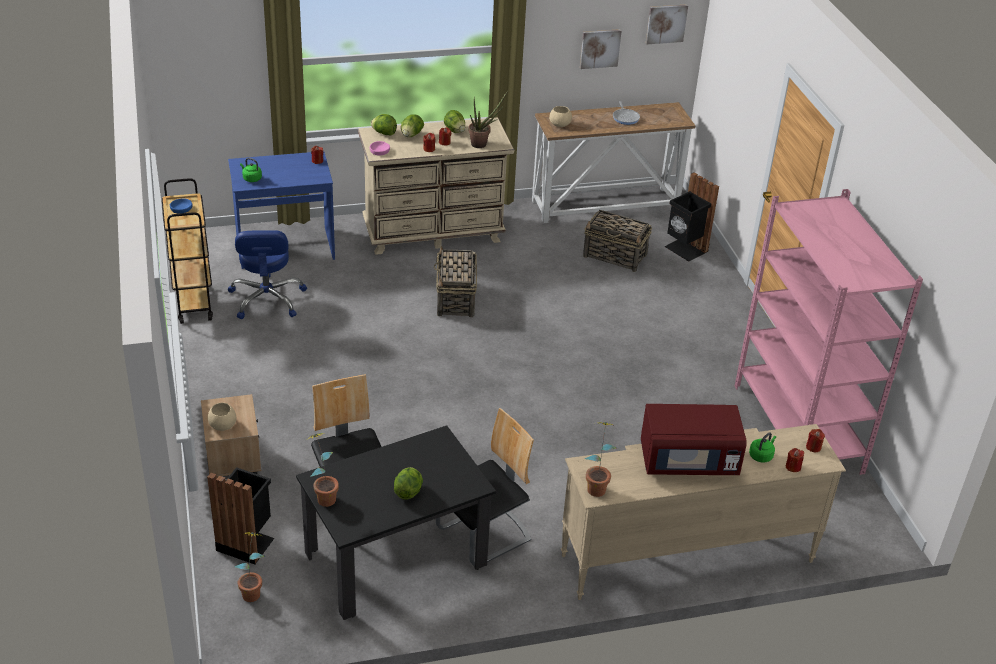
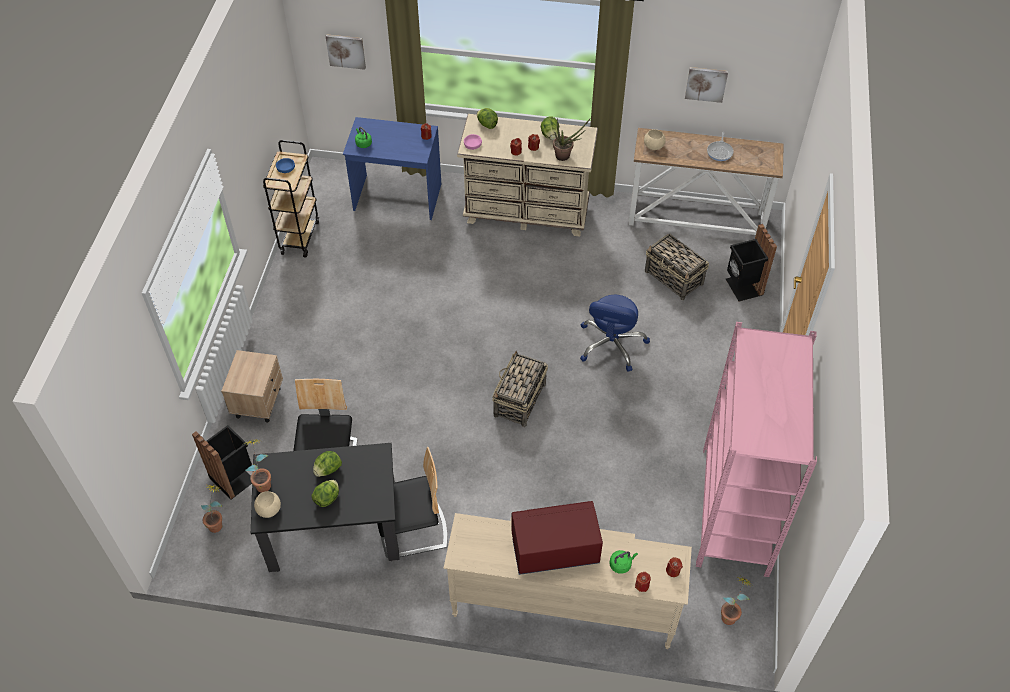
camera: 25 degrees right, 15 degrees up
beige bowl [208,403,236,431] -> beige bowl moved to [254,491,281,518]
blue office chair [228,230,307,319] -> blue office chair moved to [580,295,650,371]
lettuce [401,114,424,137] -> lettuce moved to [313,451,342,477]
basket [433,246,477,317] -> basket moved to [492,351,548,427]
potted plant [585,422,617,497] -> potted plant moved to [721,577,752,625]
red microwave [641,404,746,475] -> red microwave turned 150 degrees clockwise [511,501,603,575]
picture [646,4,688,44] -> picture moved to [325,34,366,70]

